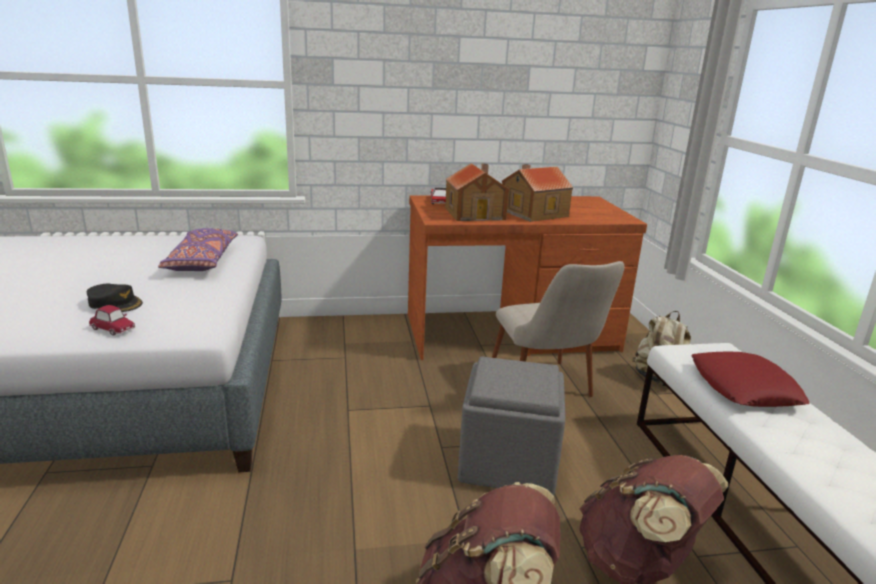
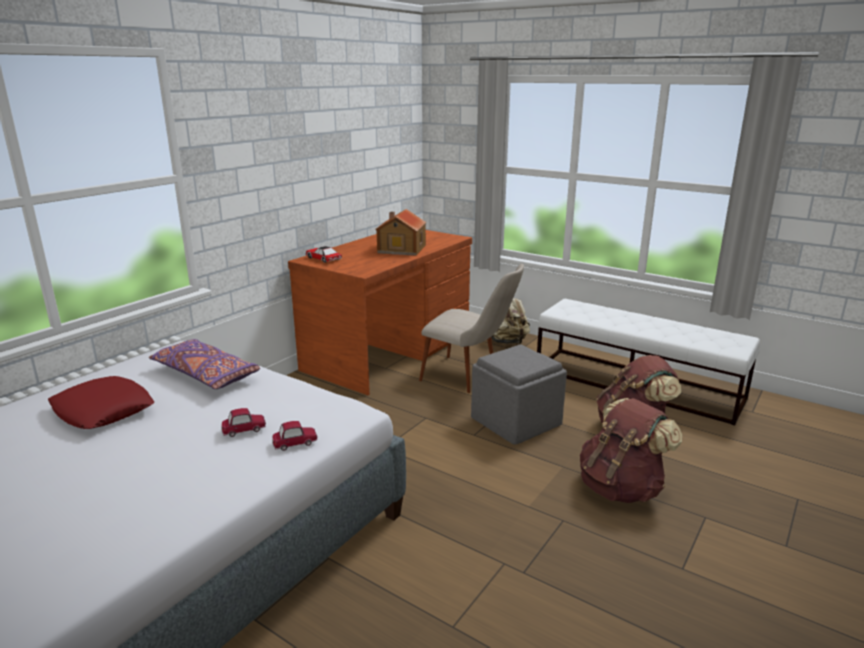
camera: 45 degrees left, 0 degrees up
black cap [86,284,143,312] -> toy car [221,408,266,437]
toy house [445,163,510,221] -> none
red pillow [692,351,810,407] -> red pillow moved to [48,376,154,429]

